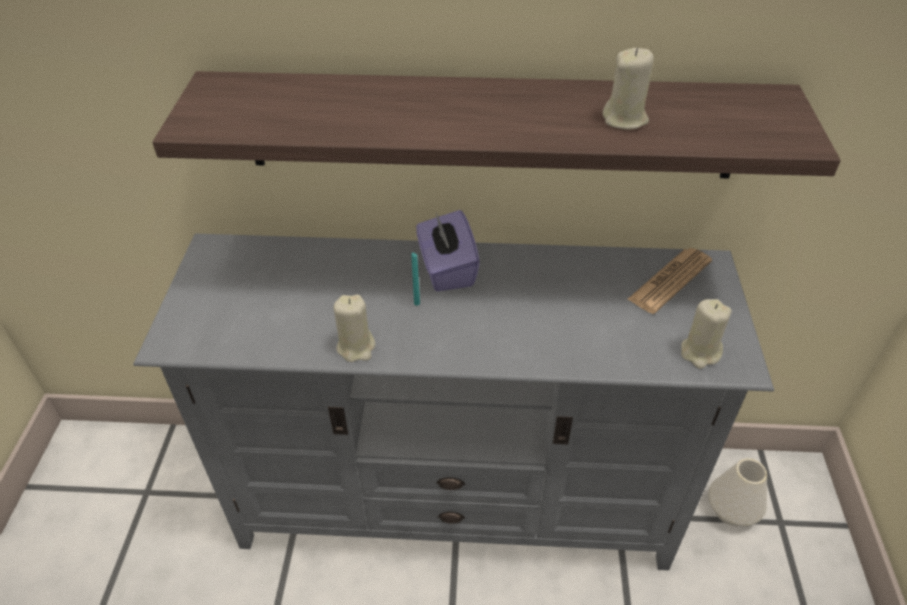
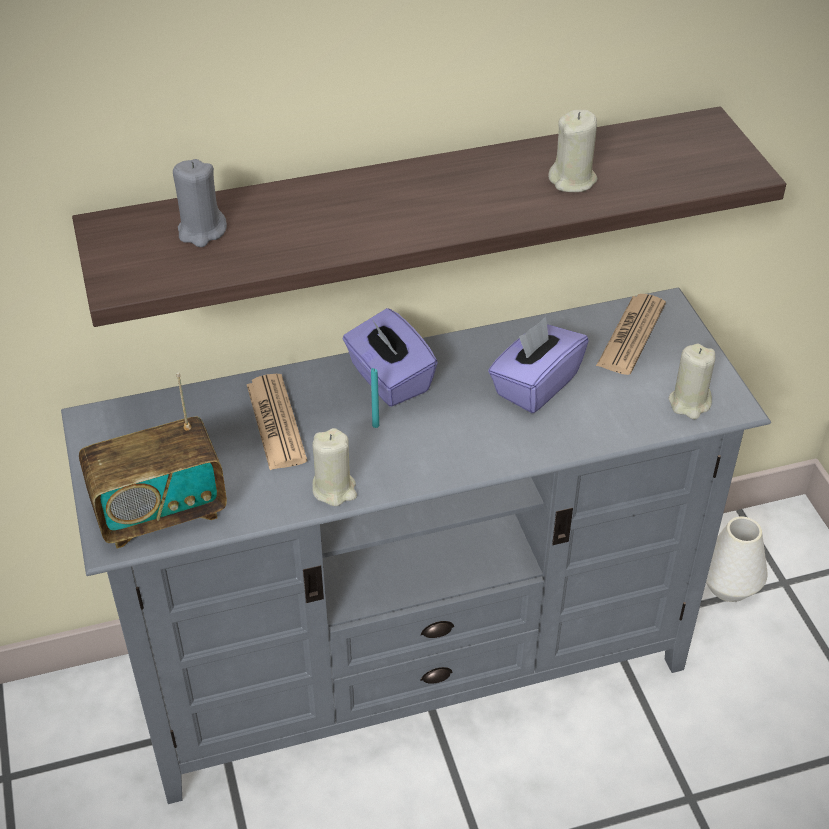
camera: 20 degrees left, 0 degrees up
none -> radio [79,373,227,549]
none -> grey candle [173,159,227,247]
none -> newspaper [247,374,307,470]
none -> purple tissue box [488,317,589,413]

